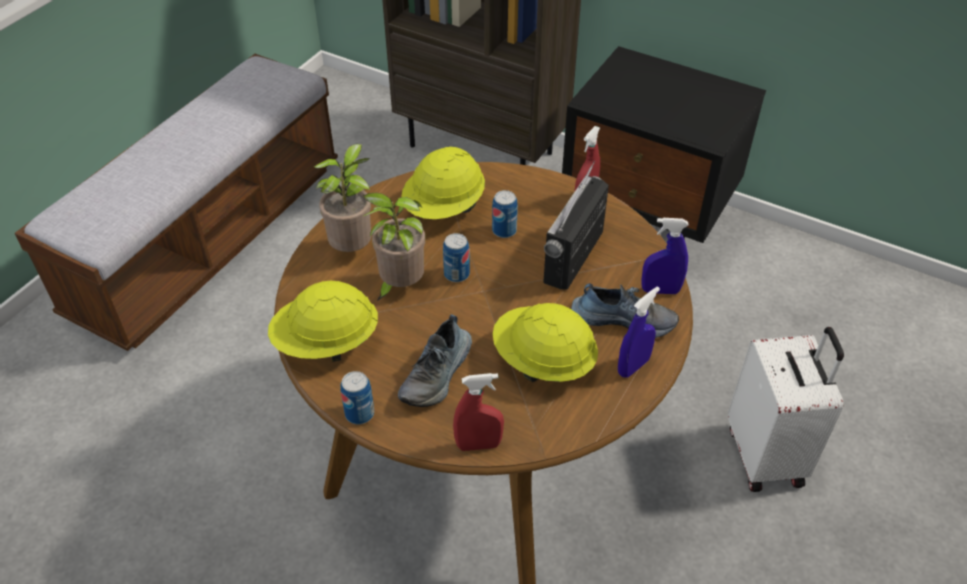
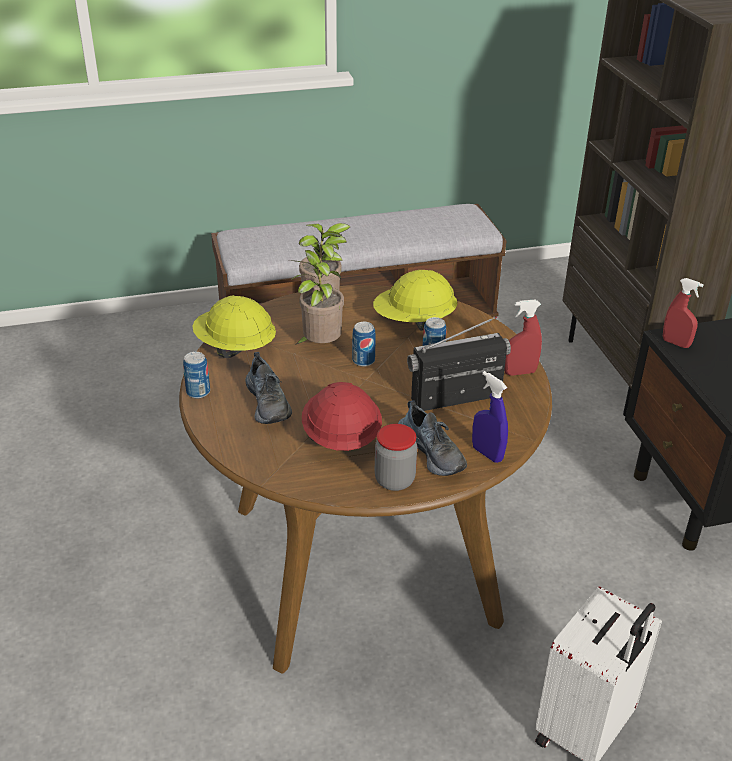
camera: 45 degrees right, 10 degrees down
shoe [398,314,472,407] -> shoe turned 90 degrees counterclockwise [245,352,292,424]
red spray bottle [453,373,504,451] -> red spray bottle moved to [663,278,704,348]
yellow hard hat [492,303,598,382] -> red hard hat [302,382,382,451]
blue spray bottle [618,287,660,378] -> jar [375,424,417,491]

